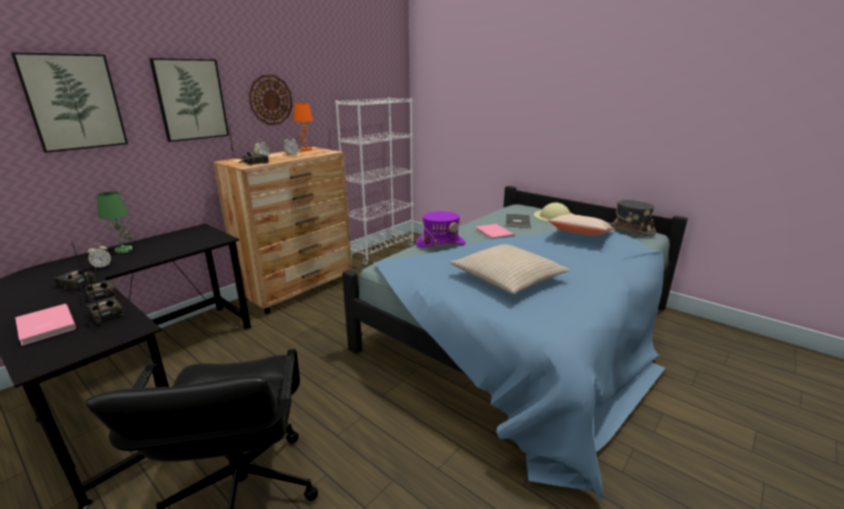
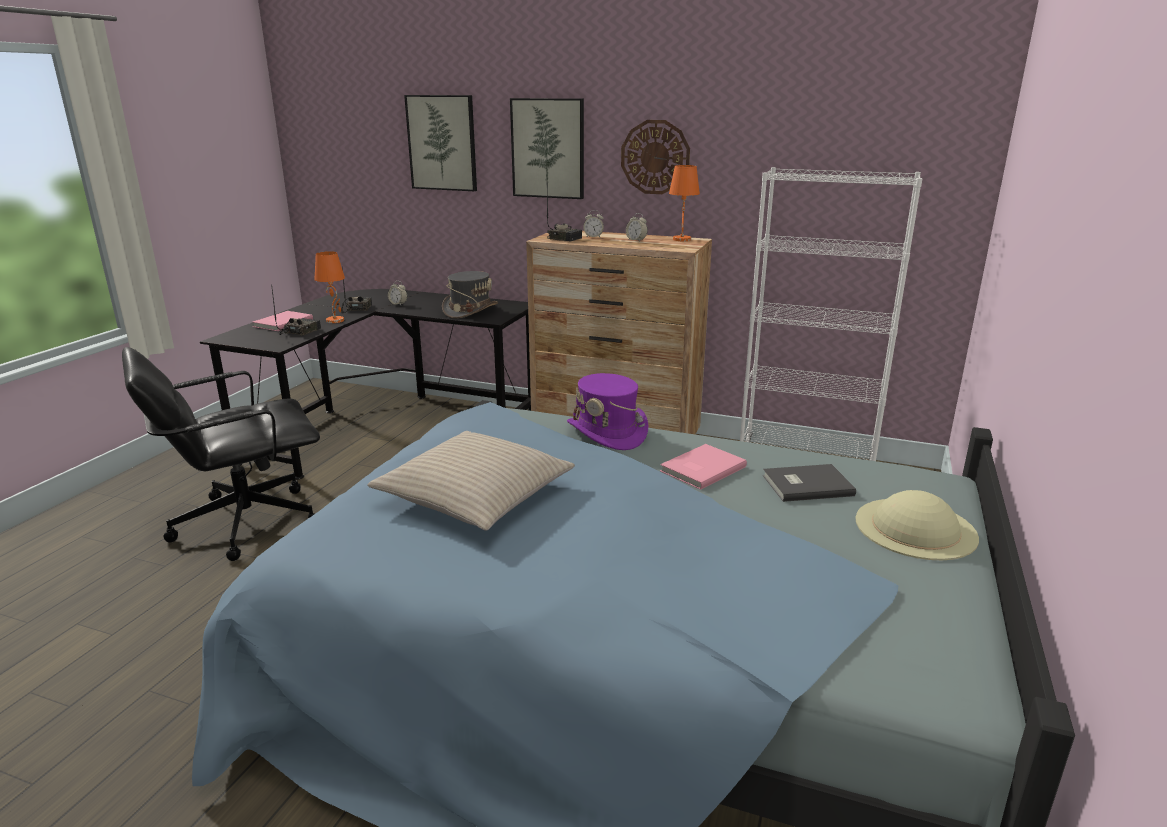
camera: 70 degrees right, 0 degrees up
radio [78,255,117,307] -> orange table lamp [314,251,345,323]
green table lamp [97,191,133,253] -> none
beige pillow [549,214,614,236] -> none
grey hat [609,200,656,236] -> grey hat moved to [442,271,498,319]

